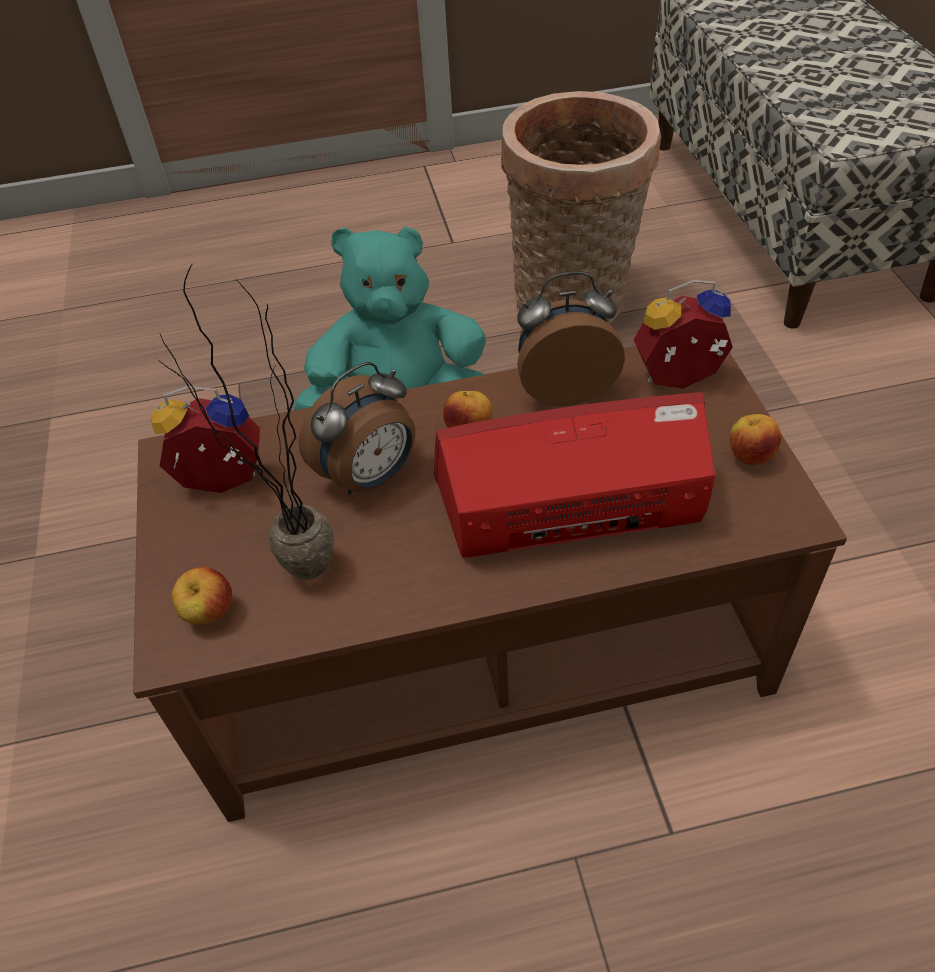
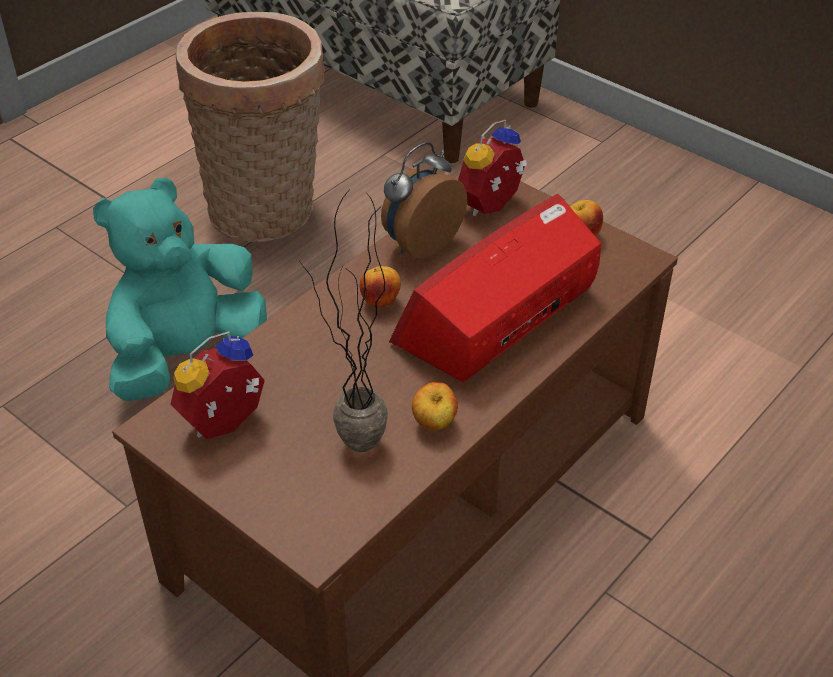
camera: 40 degrees left, 5 degrees down
apple [172,567,232,625] -> apple moved to [412,382,458,430]
alarm clock [299,362,415,495] -> none

